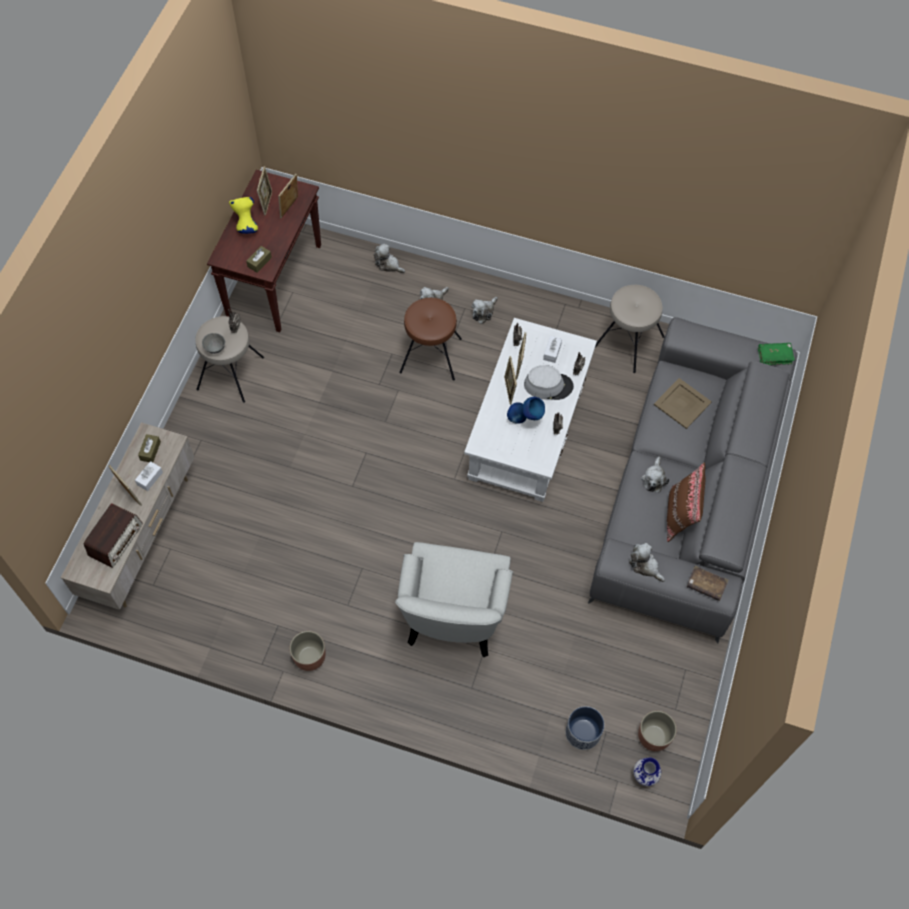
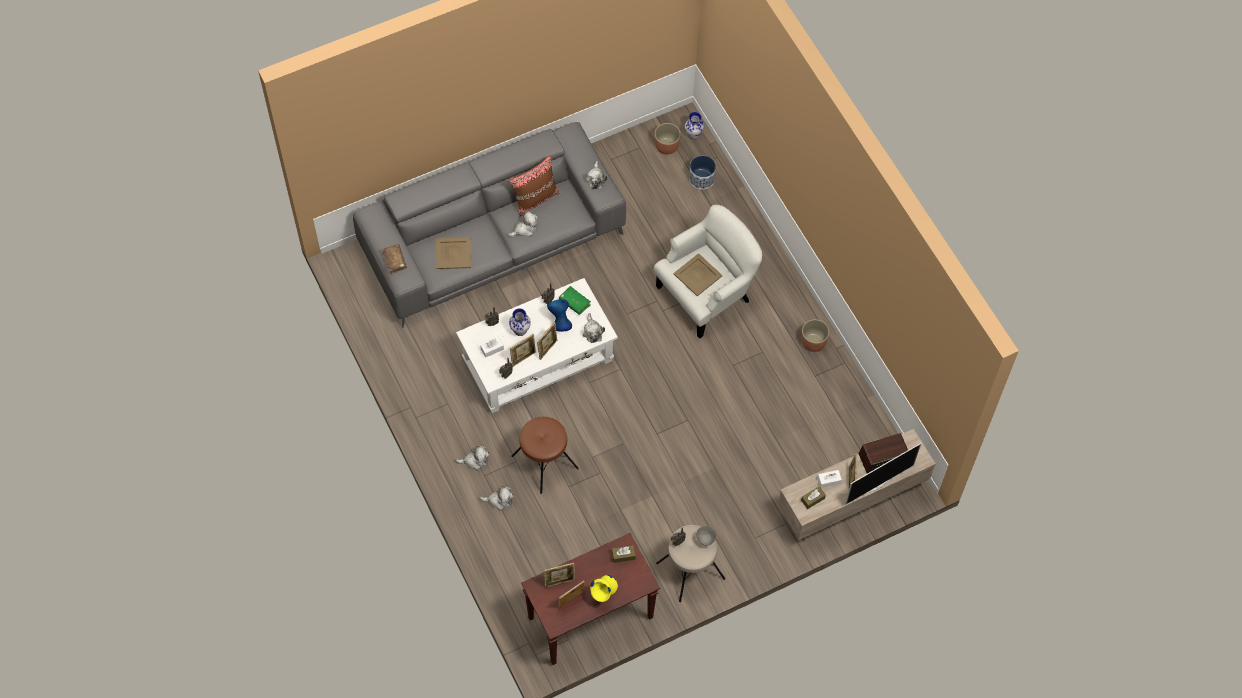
camera: 135 degrees left, 0 degrees up
plush toy [374,243,405,273] -> plush toy moved to [582,313,605,343]
grey hat [524,365,574,400] -> vase [509,308,531,336]
beige stool [595,285,665,373] -> none
brown book [687,566,729,601] -> brown book moved to [382,244,407,275]
green book [758,343,795,365] -> green book moved to [559,286,591,315]
none -> beige tray [673,253,722,296]
none -> television [845,443,922,505]

